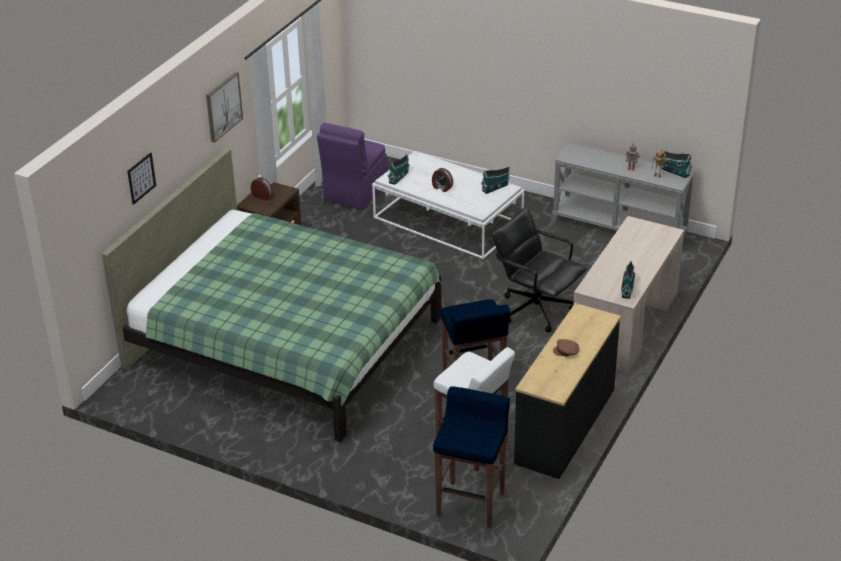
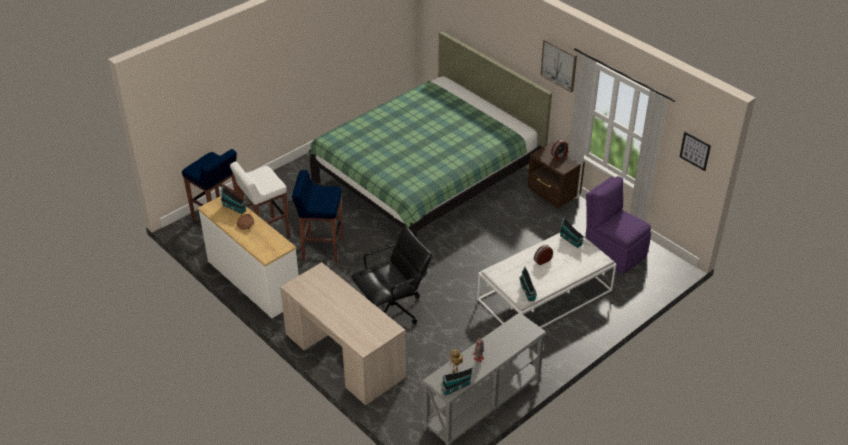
camera: 110 degrees right, 5 degrees up
picture [127,152,156,205] -> picture moved to [680,132,711,171]
black dresser [514,303,621,479] -> white dresser [198,196,299,318]
toy house [621,261,636,299] -> toy house moved to [221,186,246,214]

